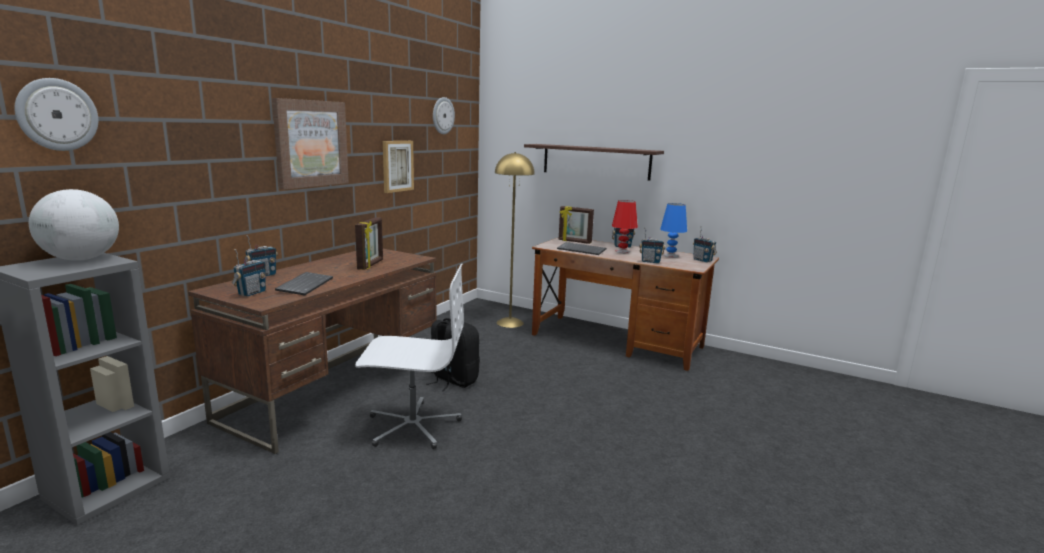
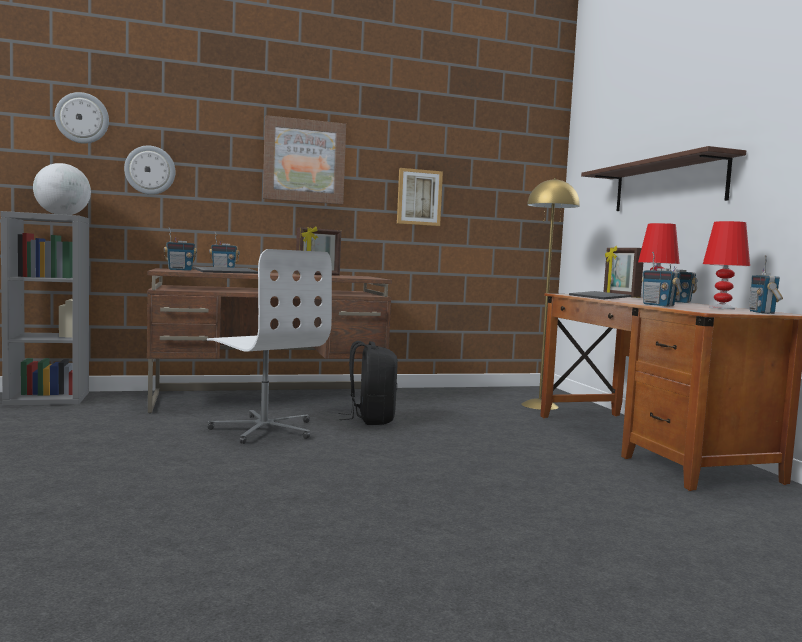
camera: 45 degrees right, 10 degrees down
wall clock [433,97,455,134] -> wall clock moved to [124,146,175,195]
blue table lamp [660,203,687,258] -> red table lamp [703,221,750,309]

